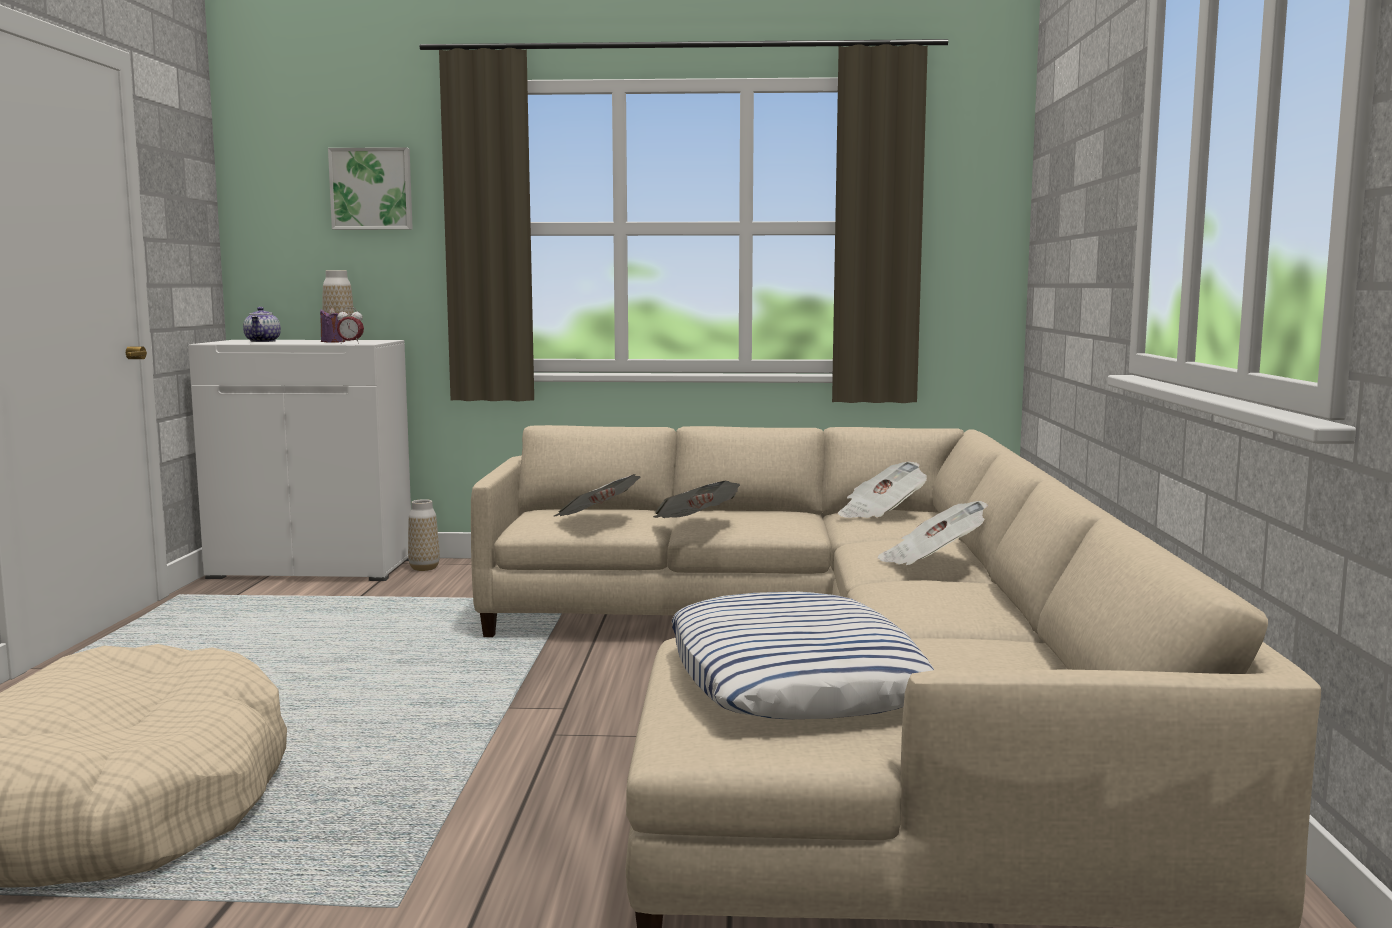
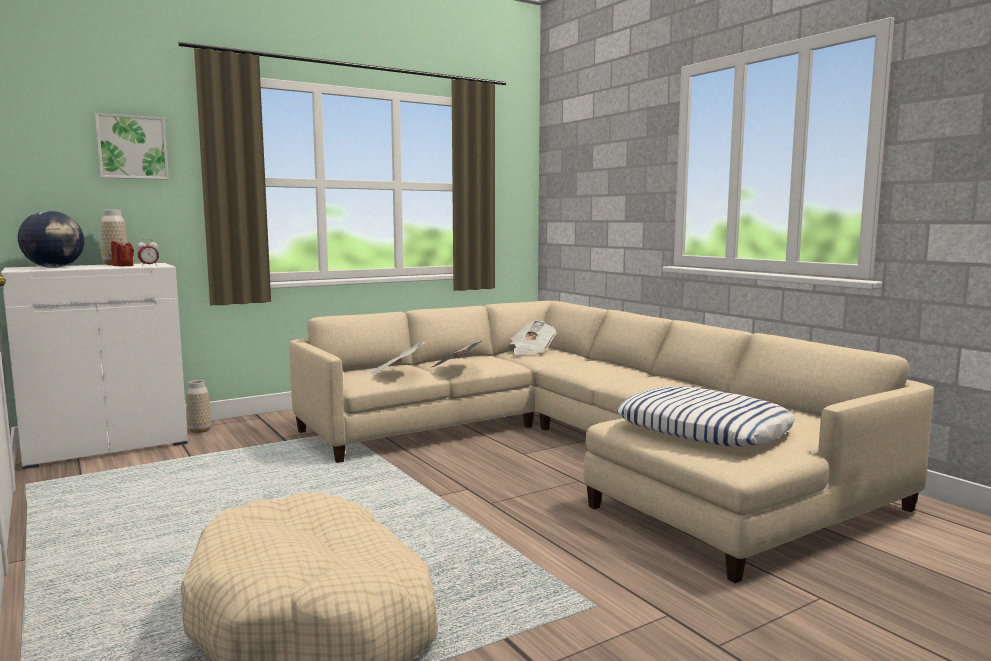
camera: 35 degrees left, 0 degrees up
teapot [243,307,281,342] -> globe [18,211,84,268]
purple candle [320,307,345,343] -> red candle [111,239,134,266]
newspaper [877,501,988,565] -> none

